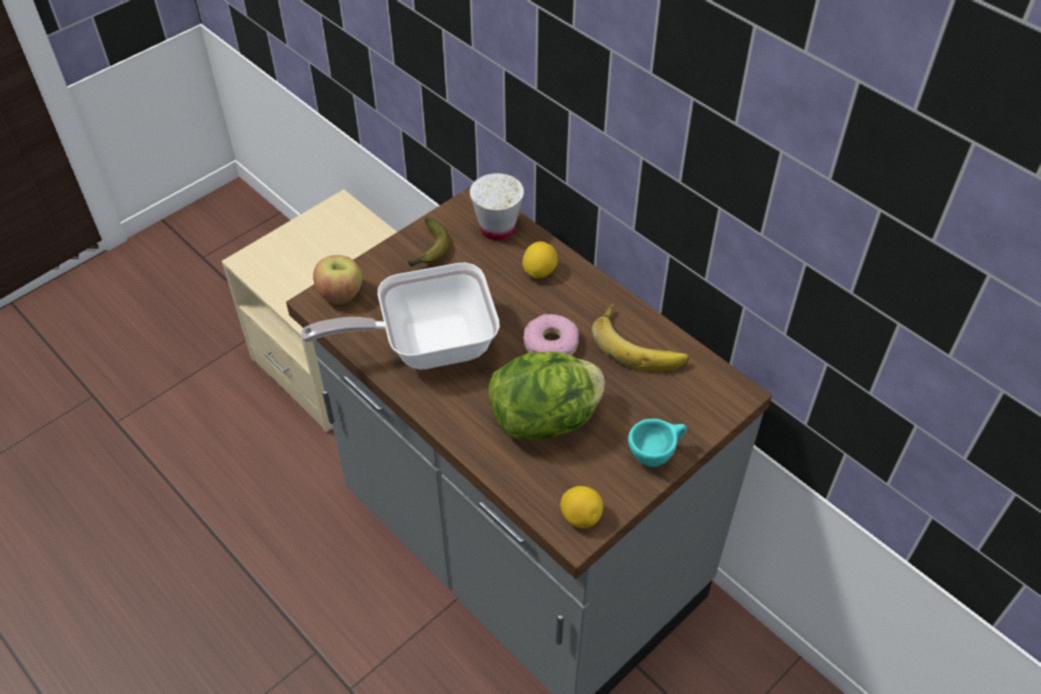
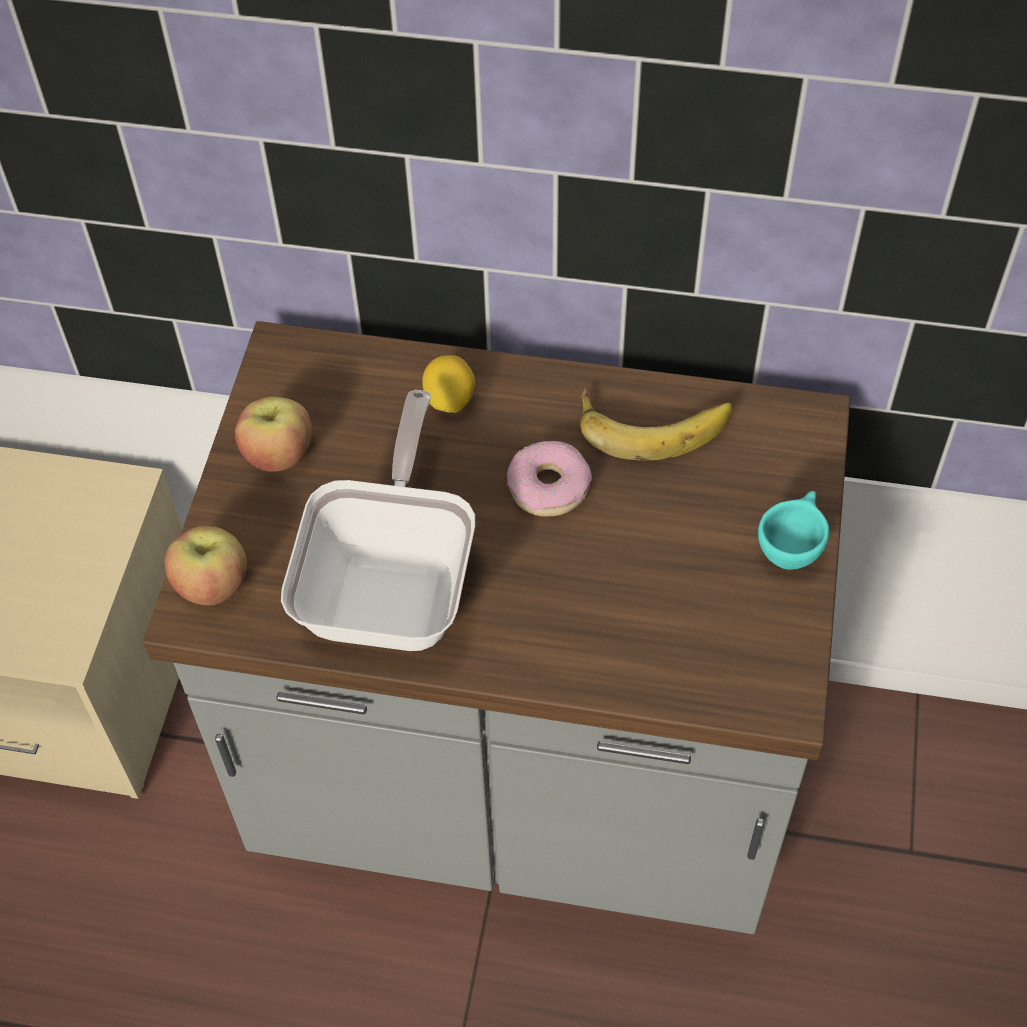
camera: 35 degrees left, 5 degrees up
frying pan [301,262,500,369] -> frying pan turned 150 degrees clockwise [281,390,475,651]
banana [408,218,450,267] -> apple [235,397,312,472]
white cup [470,173,524,240] -> none
lettuce [488,352,605,441] -> none
lemon [560,486,603,528] -> none

